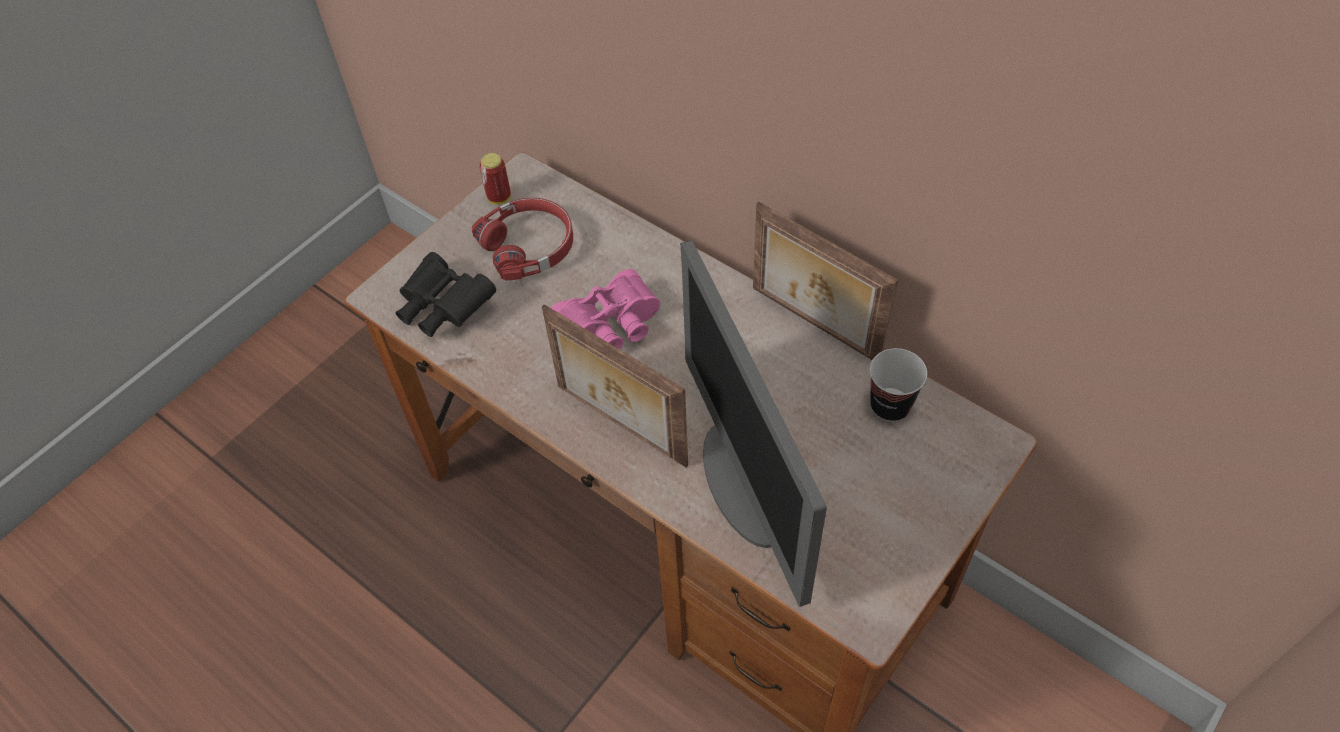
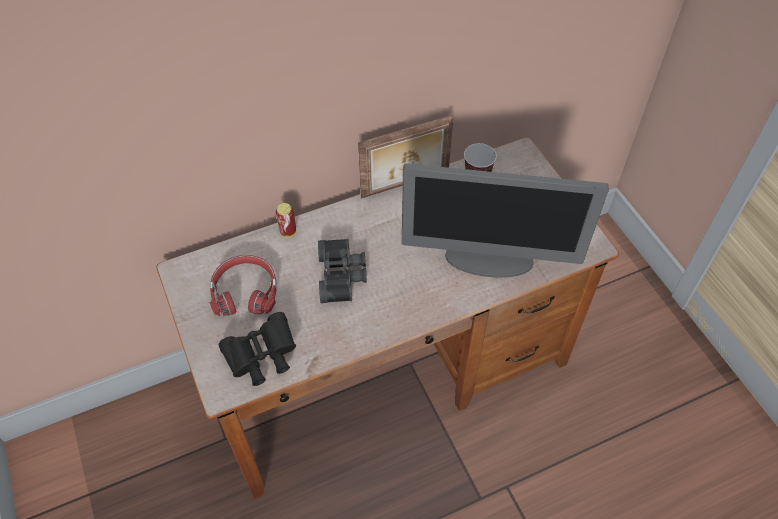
camera: 65 degrees left, 0 degrees up
can [479,153,511,204] -> can moved to [276,203,296,237]
picture frame [542,304,688,467] -> none
pink binoculars [551,269,660,349] -> black binoculars [318,239,367,303]

